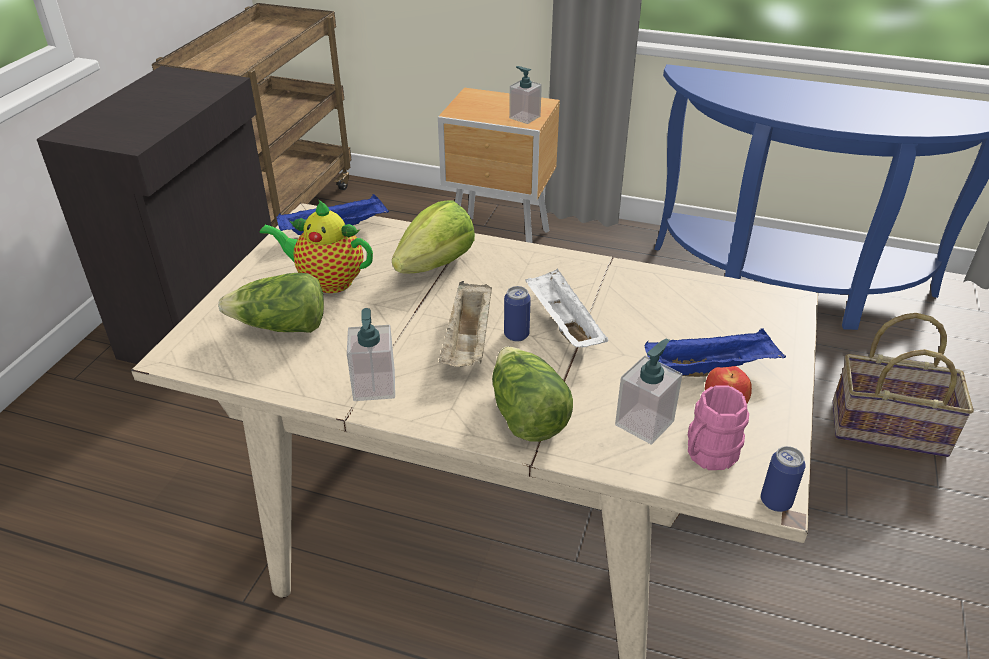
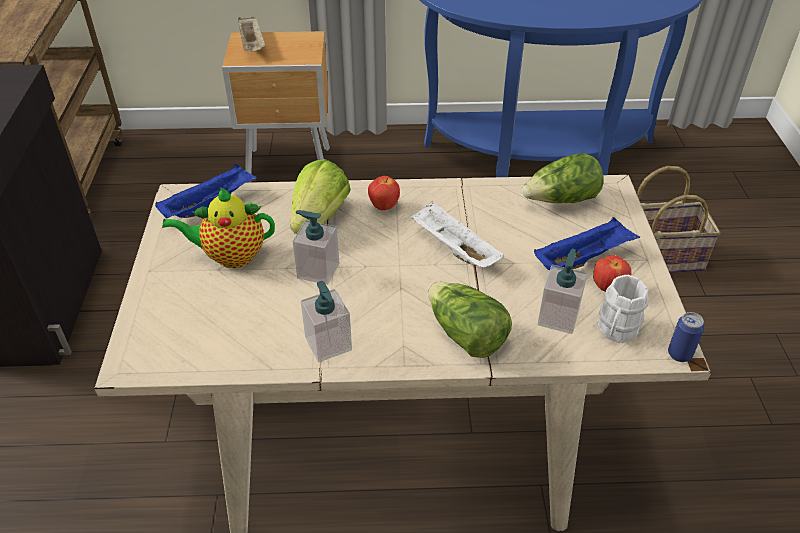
camera: 20 degrees left, 5 degrees up
lettuce [218,273,324,333] -> lettuce moved to [522,153,604,203]
beige tray [439,281,492,367] -> beige tray moved to [238,17,265,51]
can [504,286,531,342] -> none
soap dispenser [509,66,542,124] -> soap dispenser moved to [293,210,339,285]
pink mug [688,385,749,470] -> white mug [597,275,649,343]
none -> apple [368,176,400,210]

